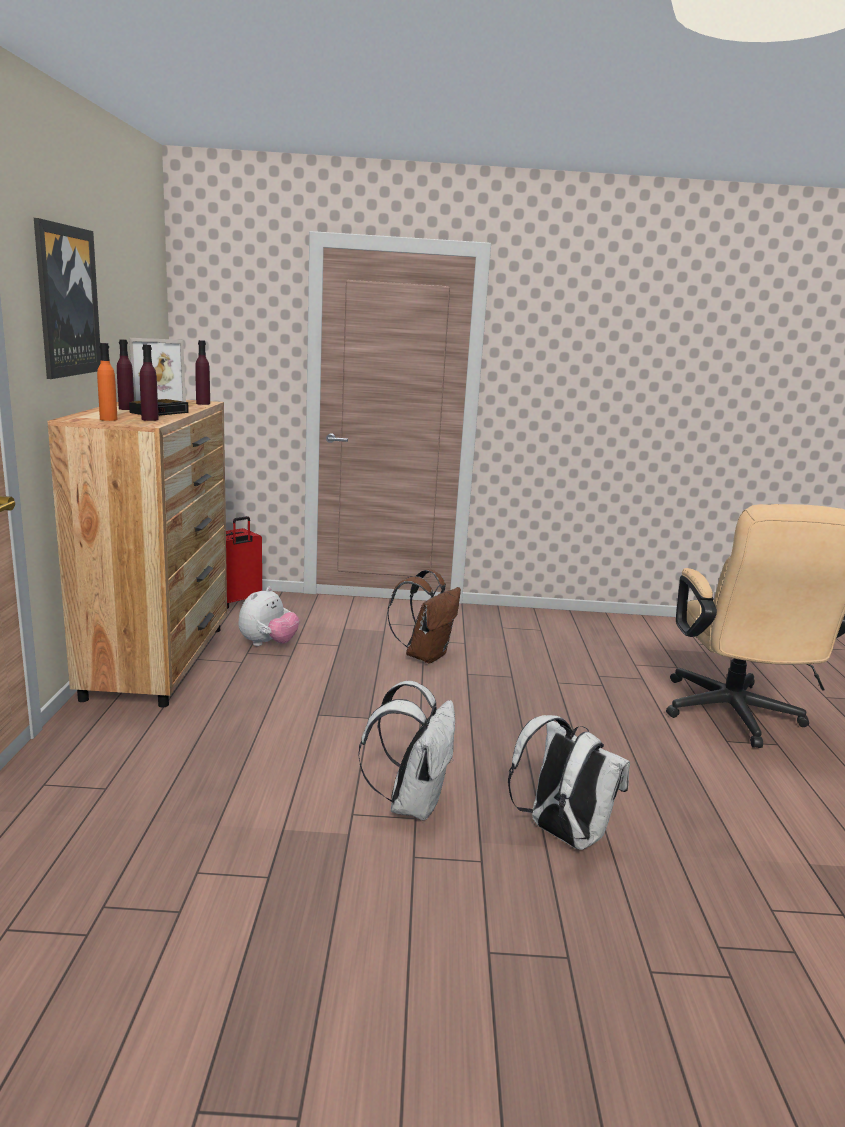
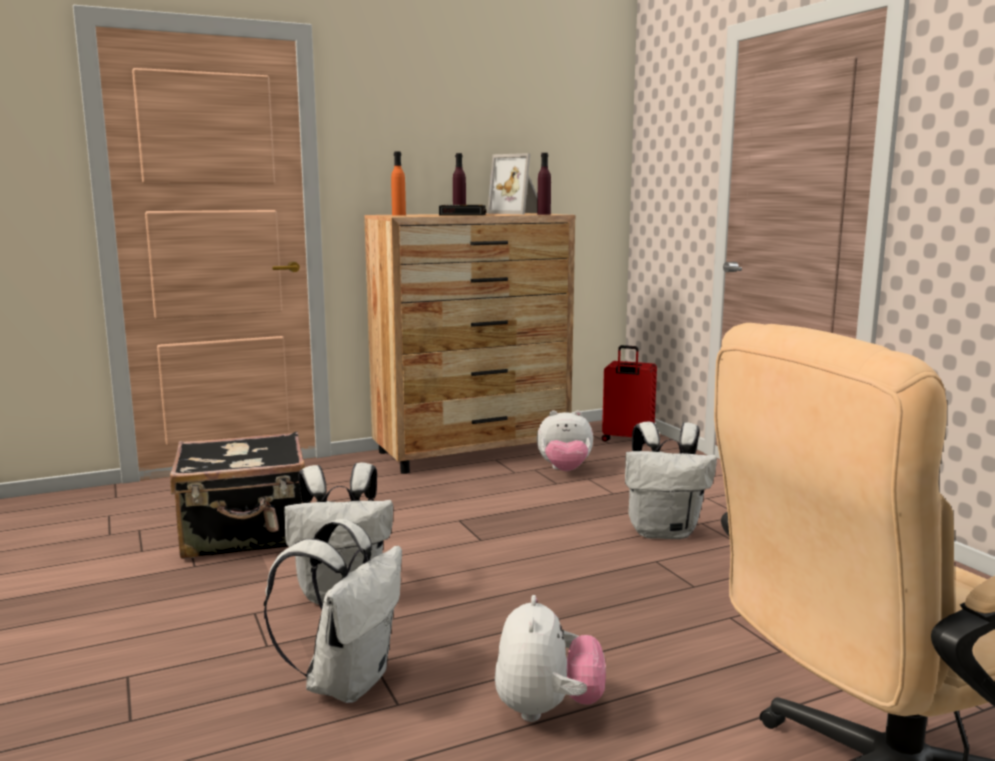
camera: 65 degrees right, 5 degrees down
picture [34,218,101,379] -> none
purple bottle [140,345,159,421] -> none
brown backpack [387,569,461,663] -> white backpack [625,422,717,539]
none -> black suitcase [170,432,305,559]
none -> plush toy [495,595,606,722]

